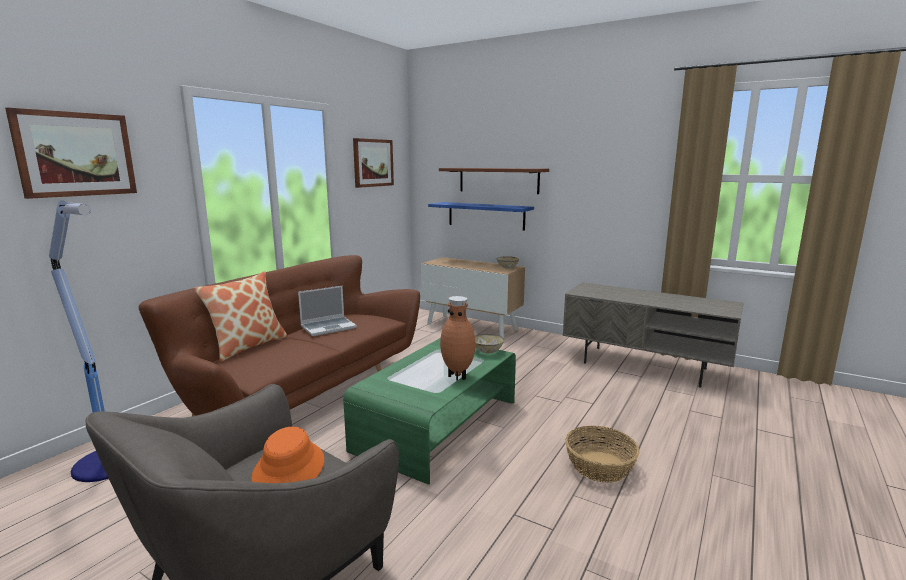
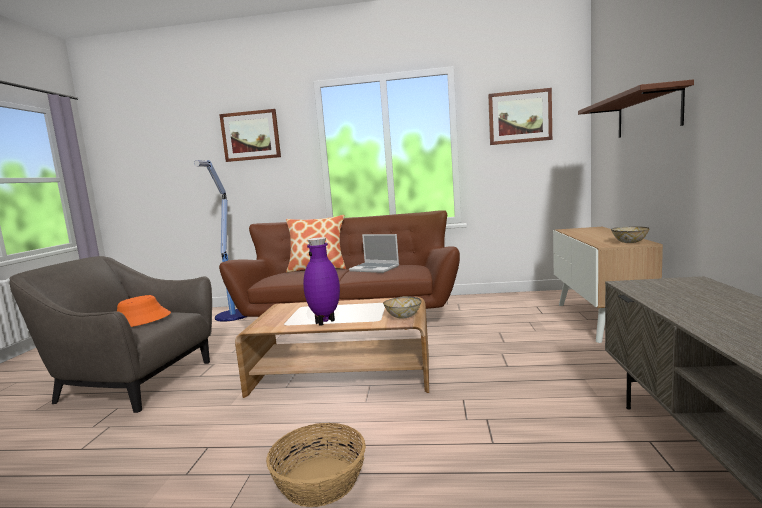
camera: 65 degrees right, 5 degrees down
green coffee table [343,338,516,485] -> brown coffee table [235,297,429,398]
blue shelf [428,202,534,231] -> none
brown vase [440,296,475,381] -> purple vase [303,237,340,326]

